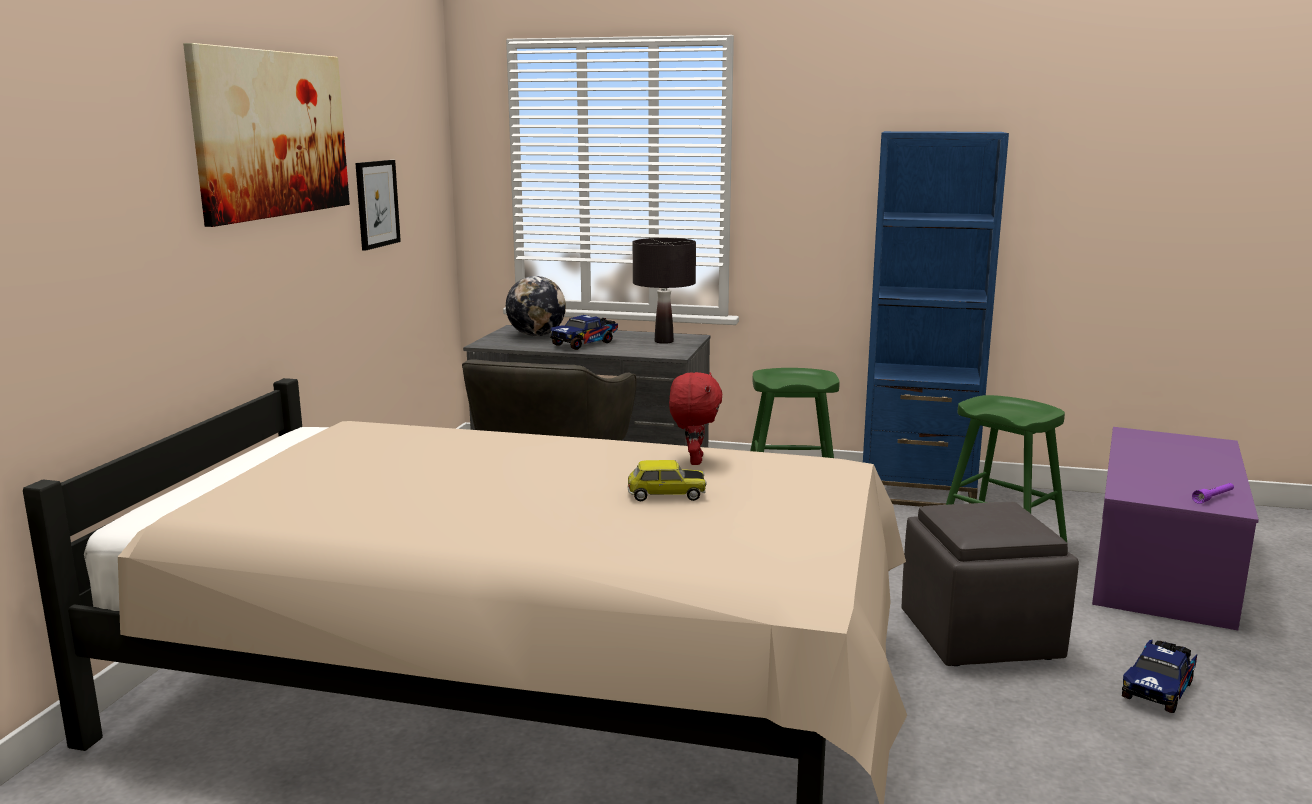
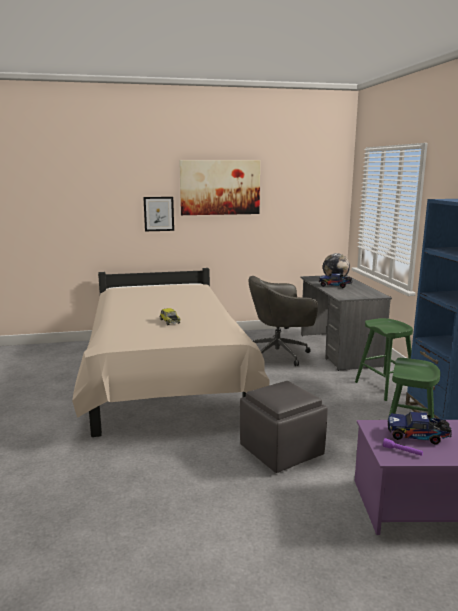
camera: 65 degrees right, 0 degrees up
picture [355,160,401,250] -> picture moved to [143,197,174,231]
black table lamp [633,238,696,344] -> none
red plush toy [669,372,722,465] -> none
toy truck [1122,640,1197,713] -> toy truck moved to [388,412,452,445]

